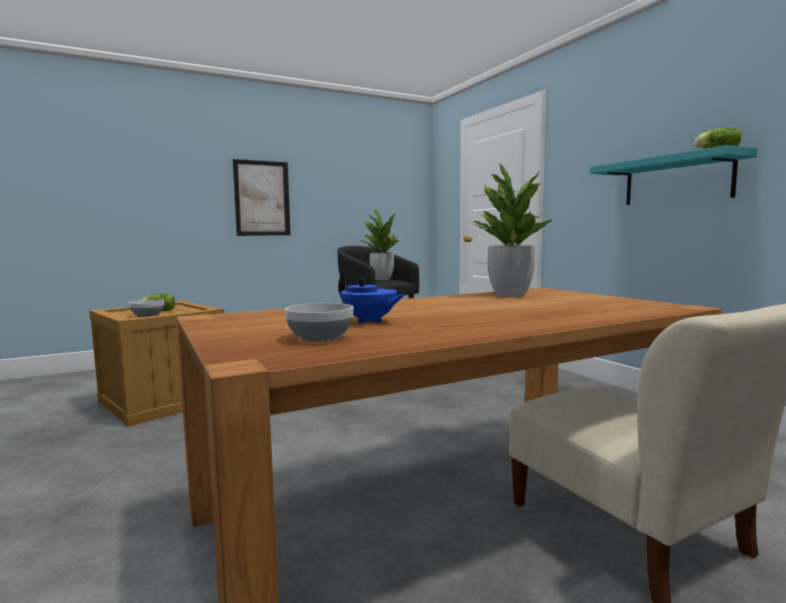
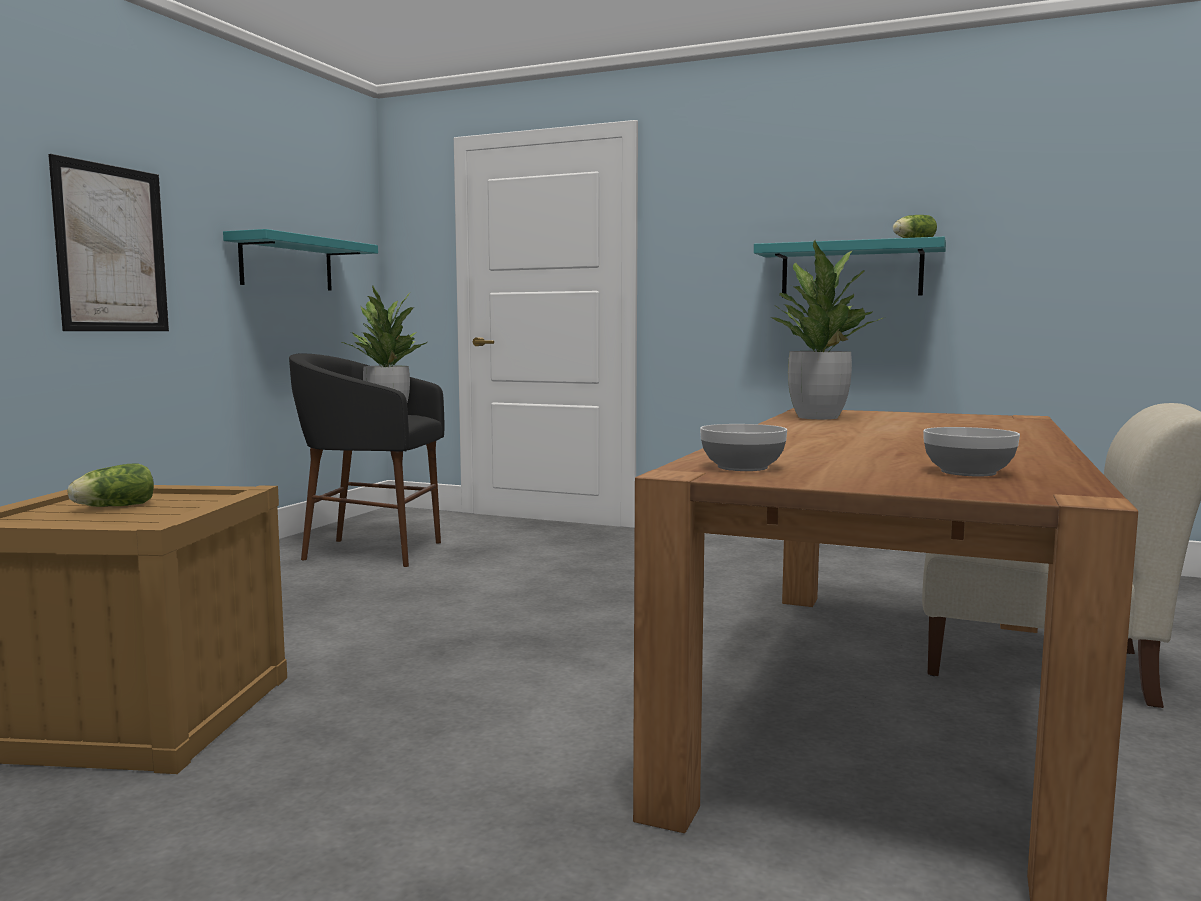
camera: 40 degrees left, 0 degrees up
bowl [129,299,164,317] -> bowl moved to [700,424,787,471]
blue teapot [338,270,406,323] -> none
none -> turquoise shelf [223,229,378,291]

